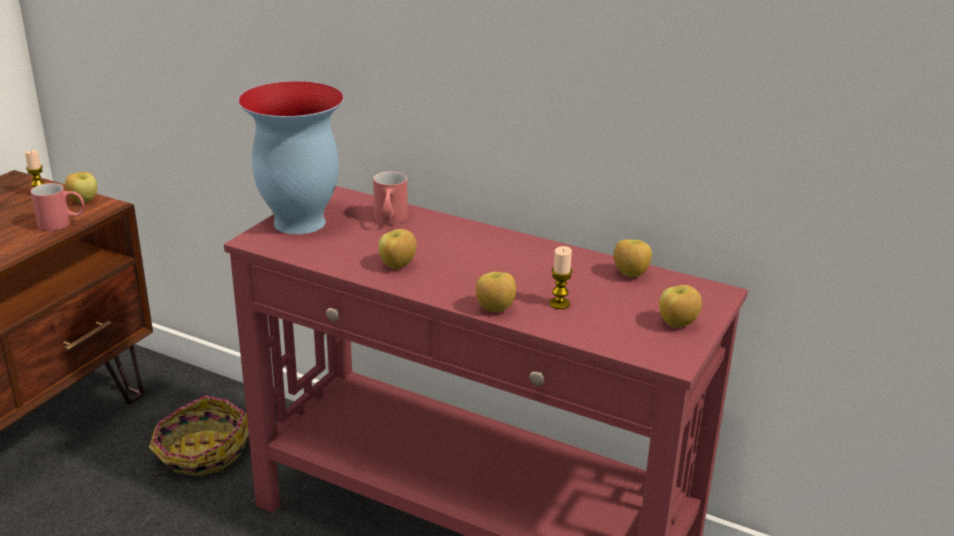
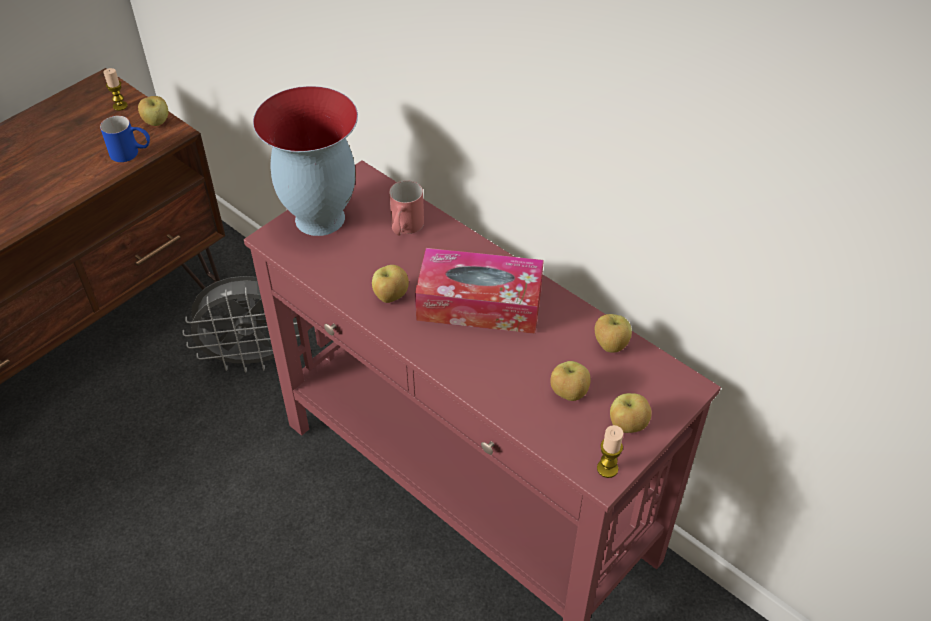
camera: 15 degrees right, 20 degrees up
red mug [31,183,84,231] -> blue mug [100,116,150,162]
basket [149,395,249,477] -> grey fan [183,276,300,373]
apple [476,272,516,312] -> apple moved to [550,361,591,401]
candle [550,246,573,309] -> candle moved to [597,425,623,478]
none -> tissue box [415,248,544,334]

